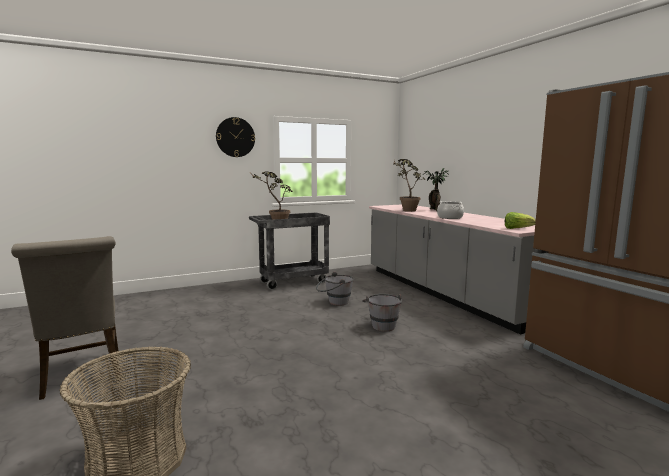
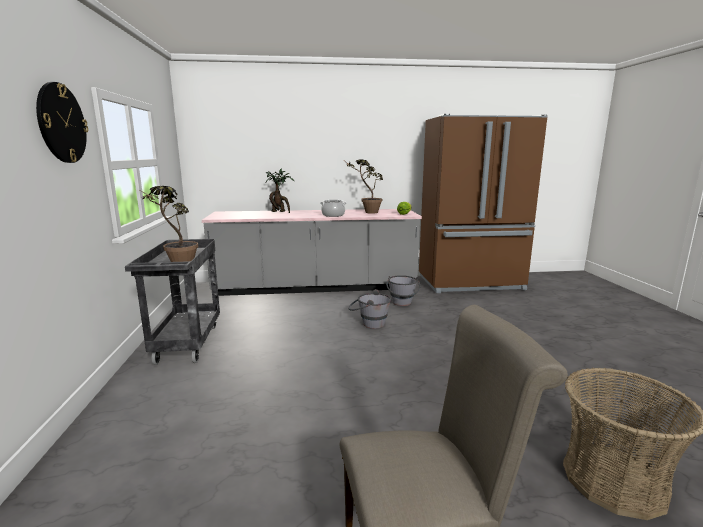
camera: 70 degrees left, 5 degrees up
grey bucket [316,271,354,306] -> grey bucket moved to [386,275,421,306]
potted plant [394,159,425,212] -> potted plant moved to [345,159,384,214]

